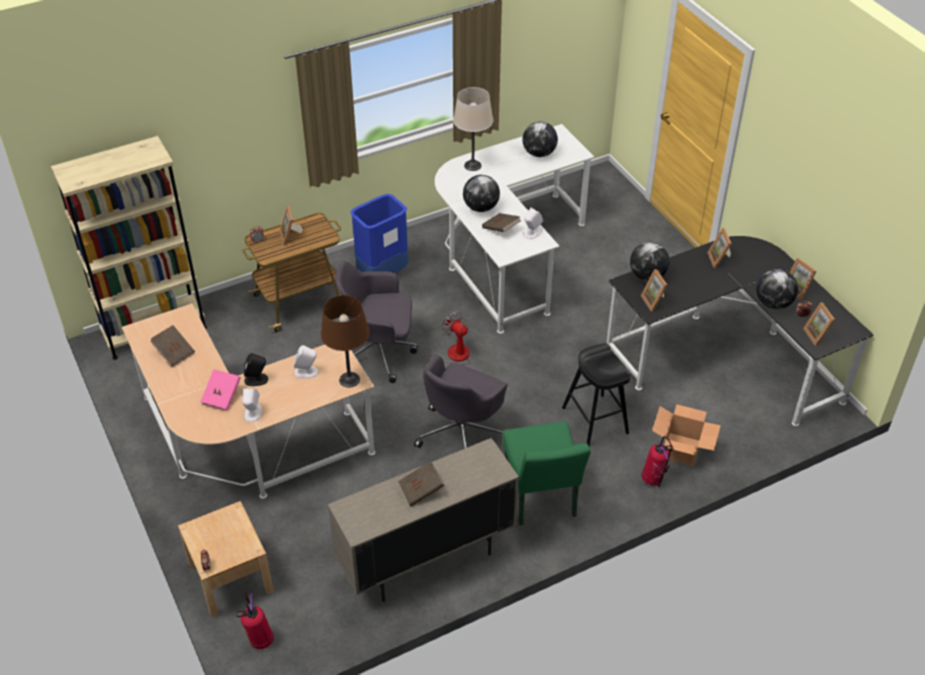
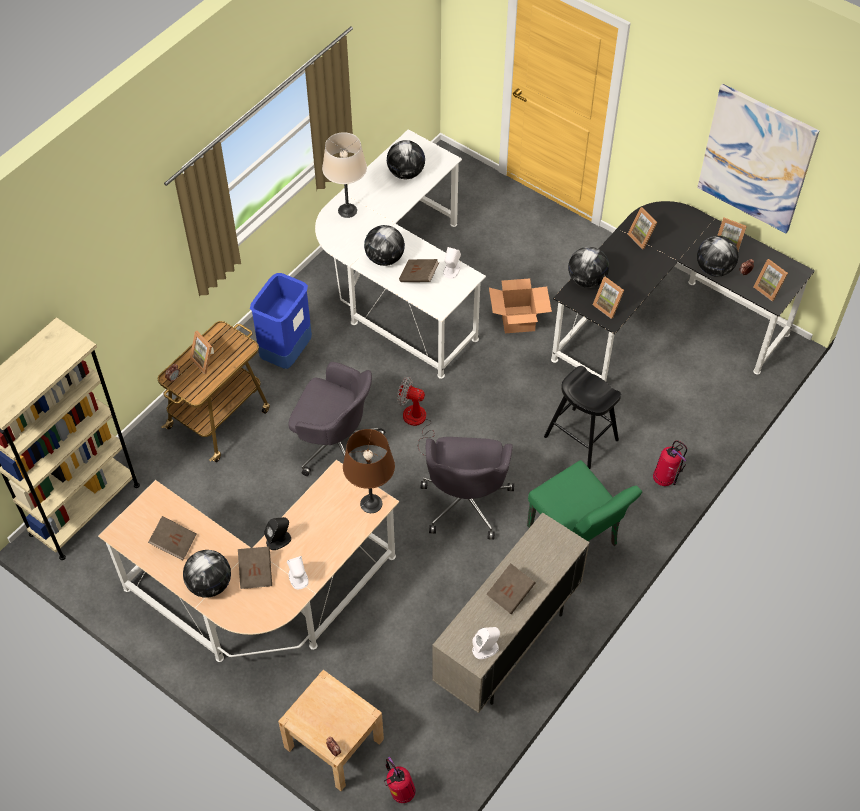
camera: 25 degrees left, 10 degrees up
pink book [200,369,241,411] -> brown book [238,547,272,589]
white speaker [294,345,318,378] -> white speaker moved to [472,627,500,659]
grey office chair [335,261,417,383] -> grey office chair turned 135 degrees counterclockwise [288,362,385,476]
cardboard box [652,404,721,466] -> cardboard box moved to [489,278,552,333]
none -> globe [183,550,231,598]
none -> picture [697,84,819,233]

